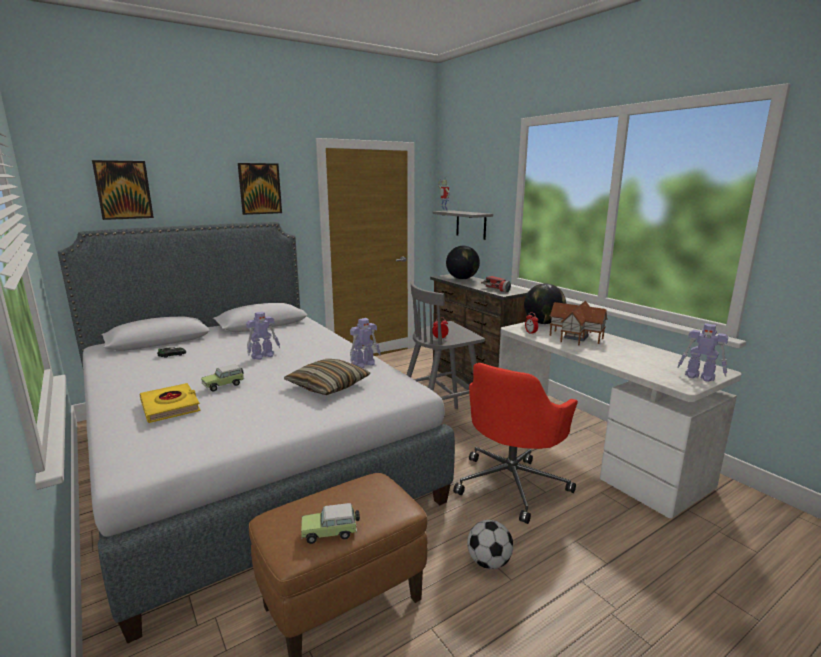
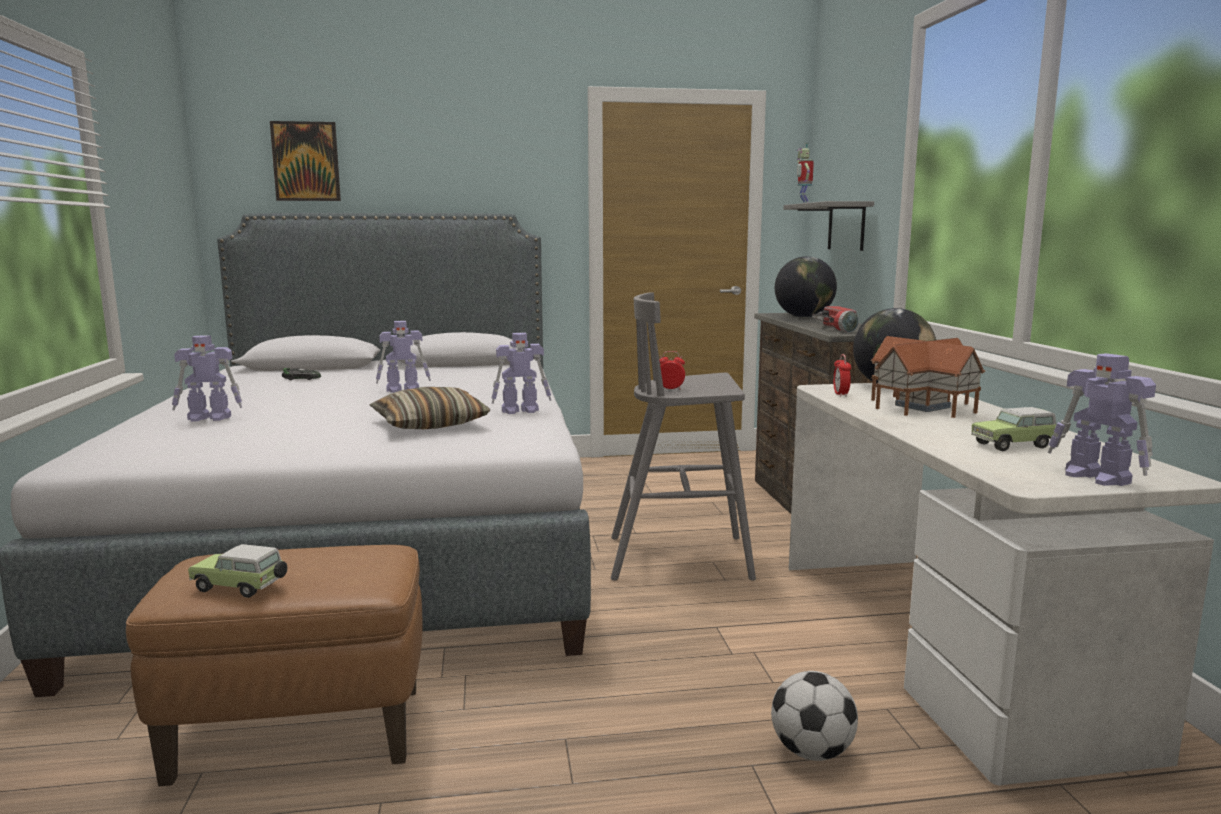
camera: 25 degrees right, 5 degrees down
yellow book [140,383,201,423] -> toy robot [172,335,242,422]
toy car [201,364,244,392] -> toy car moved to [971,407,1056,451]
picture [238,163,282,215] -> none
red office chair [453,363,578,524] -> none
football [467,520,513,569] -> football moved to [771,671,858,761]

